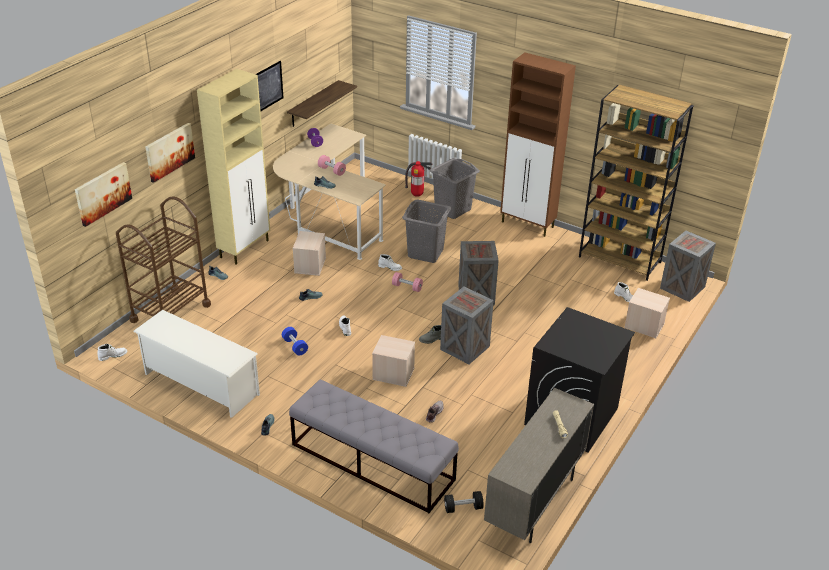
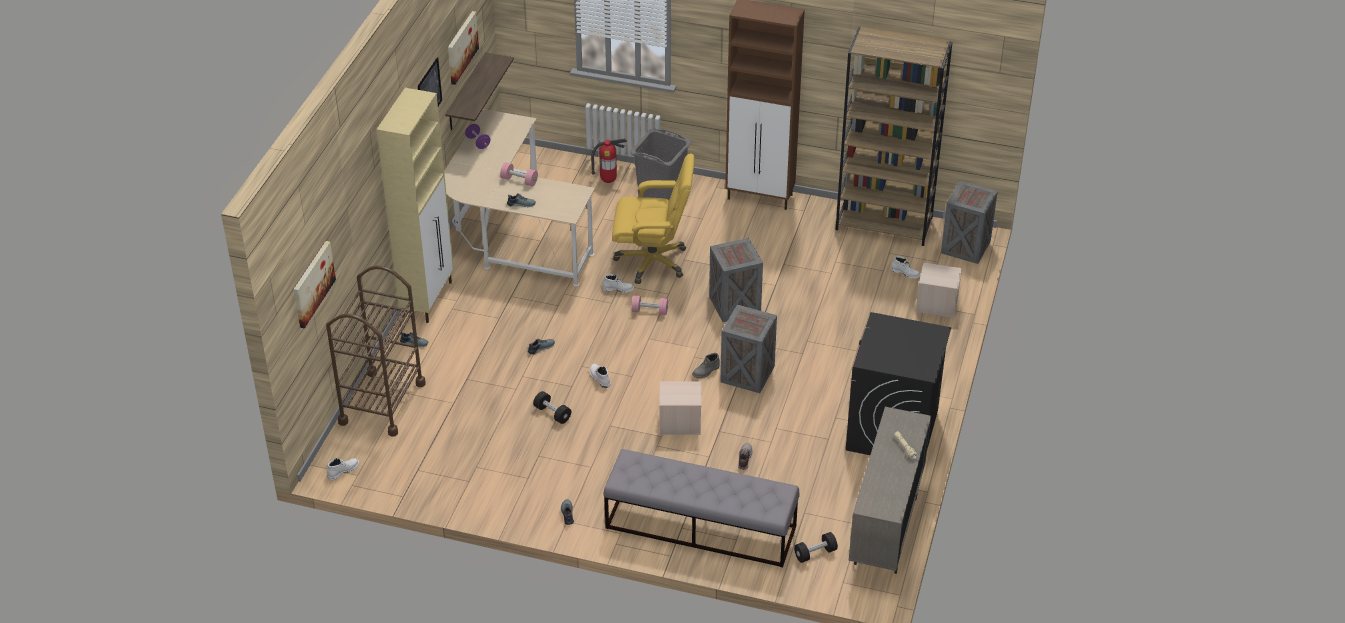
camera: 15 degrees left, 5 degrees up
white shoe rack [133,310,260,418] -> none
picture [146,123,195,183] -> picture moved to [448,11,479,85]
blue dumbbell [282,327,308,356] -> black dumbbell [533,391,571,424]
beige storage box [293,231,326,276] -> none
grey laundry basket [402,199,451,263] -> yellow office chair [612,153,695,284]

